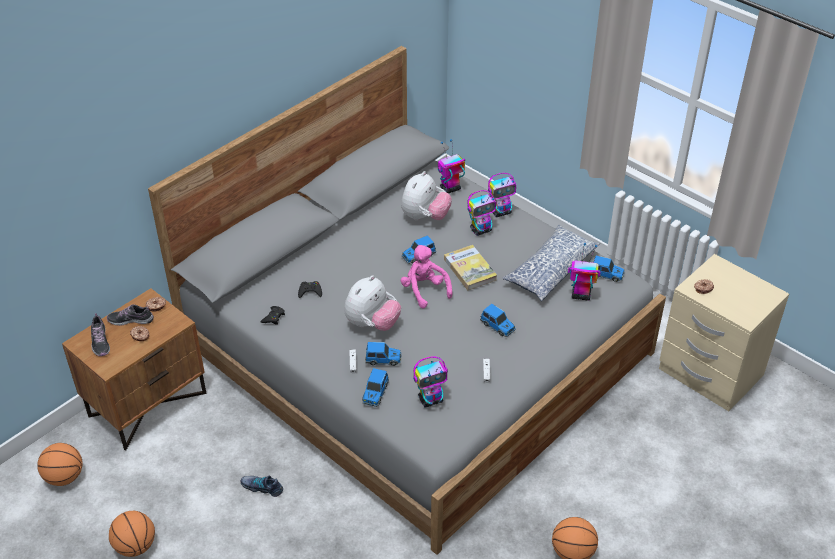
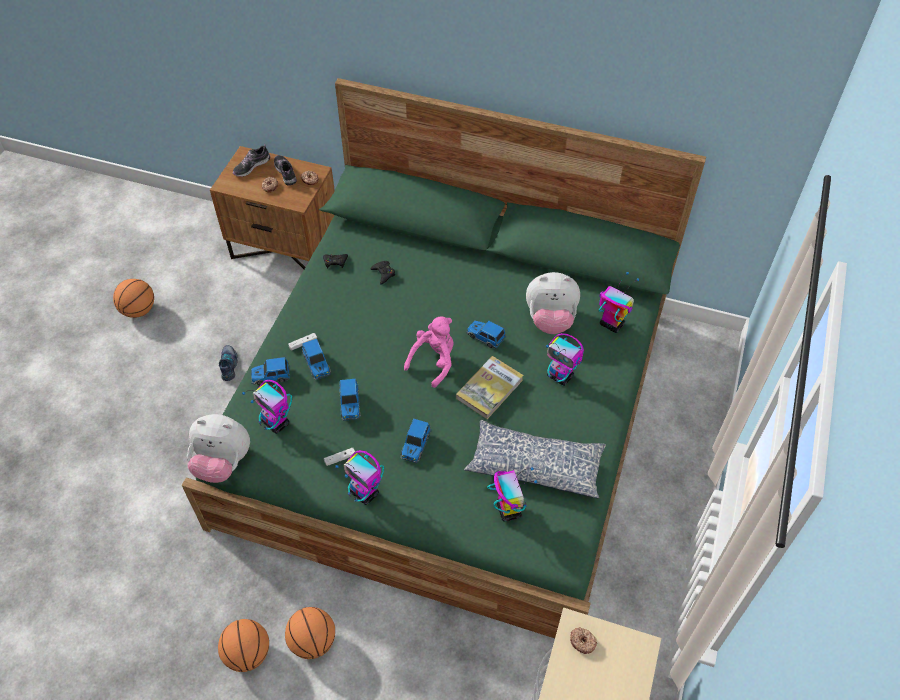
camera: 65 degrees right, 10 degrees up
basketball [37,443,83,486] -> basketball moved to [285,607,335,659]
grey bed [148,46,666,555] -> green bed [182,78,706,638]
plush toy [344,275,401,331] -> plush toy moved to [187,414,250,483]
toy robot [488,173,516,217] -> toy robot moved to [335,450,384,505]
toy car [593,256,625,282] -> toy car moved to [339,379,361,421]

